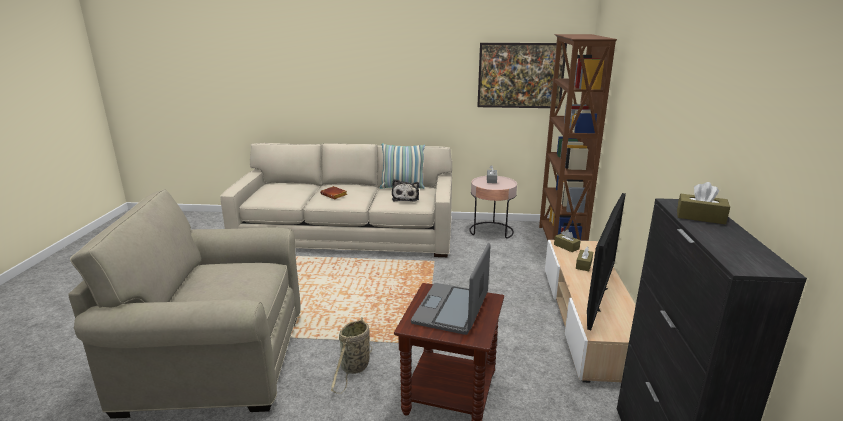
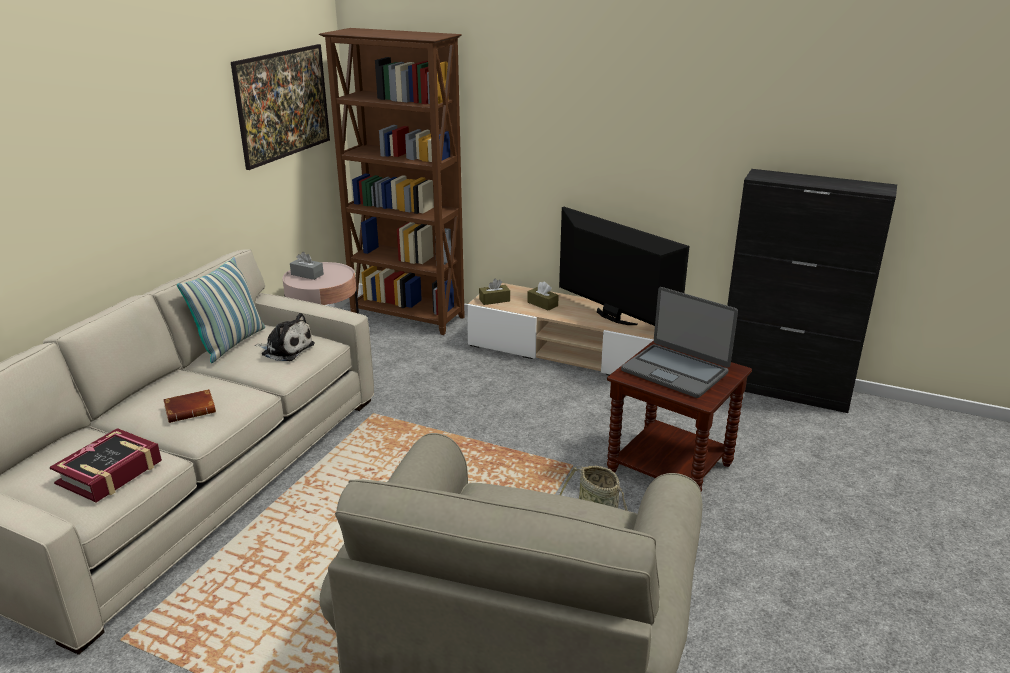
camera: 70 degrees left, 5 degrees up
brown tissue box [677,182,730,225] -> none
none -> book [50,428,162,502]

